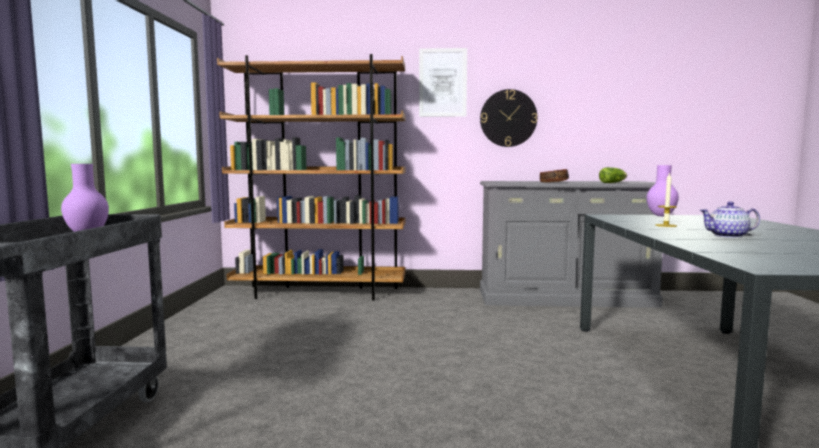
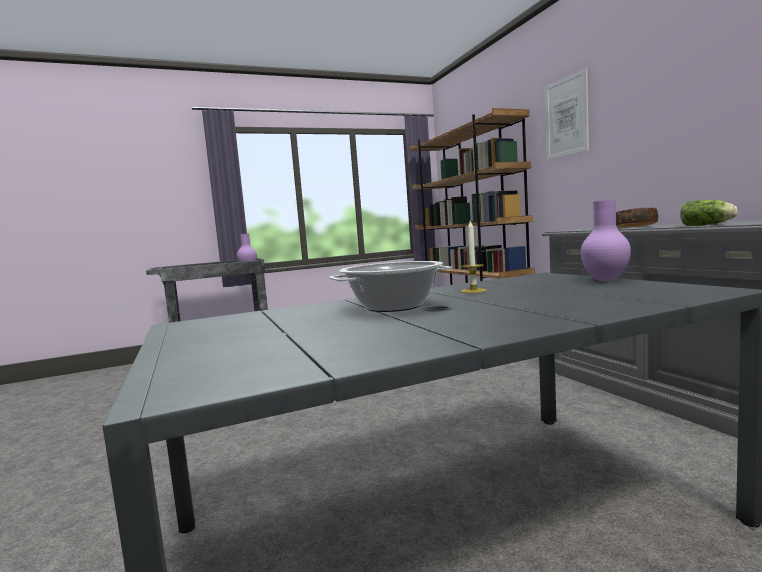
camera: 65 degrees right, 0 degrees up
wall clock [480,89,537,147] -> none
teapot [700,201,760,238] -> cooking pot [329,261,452,312]

